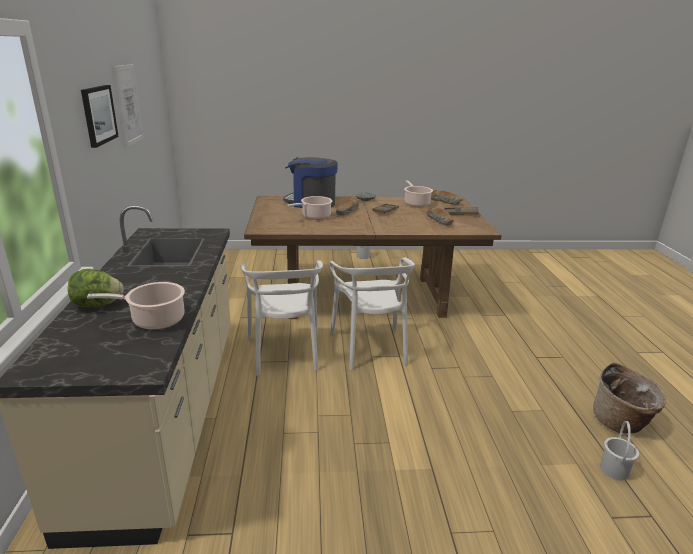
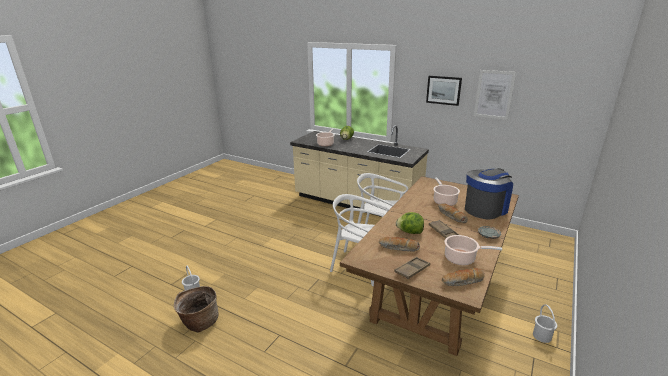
camera: 125 degrees right, 0 degrees up
none -> lettuce [396,212,424,234]

